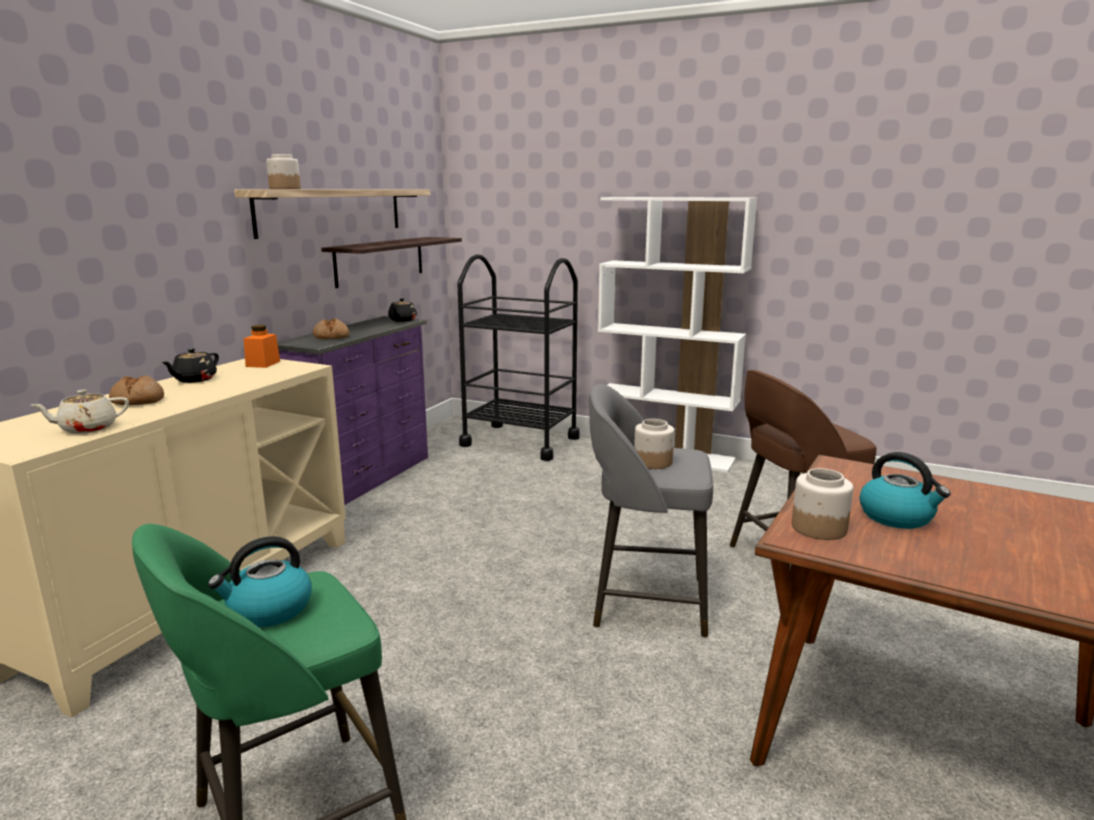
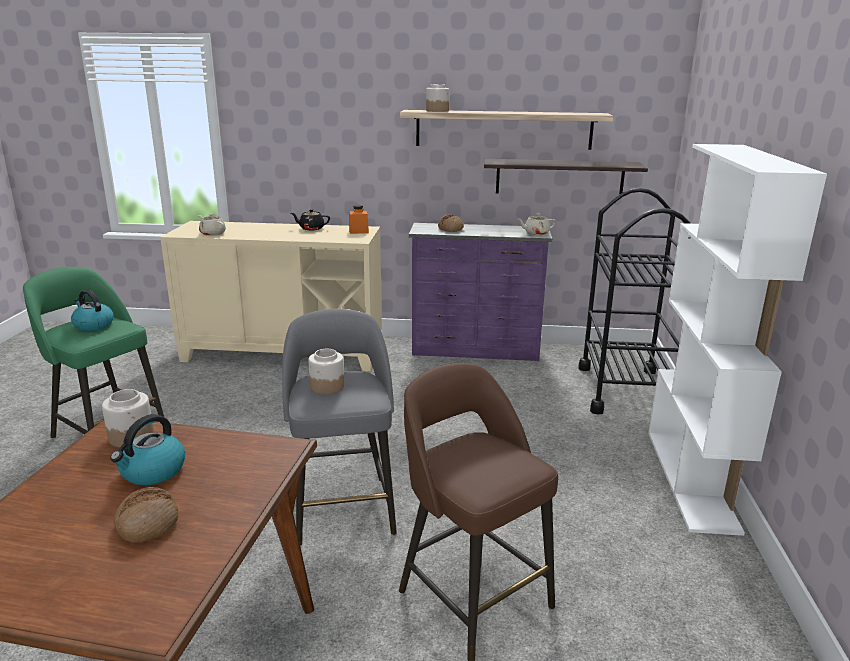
camera: 70 degrees right, 5 degrees up
bread [109,376,164,405] -> bread moved to [114,487,178,542]
black teapot [388,298,417,322] -> beige teapot [517,214,556,235]

